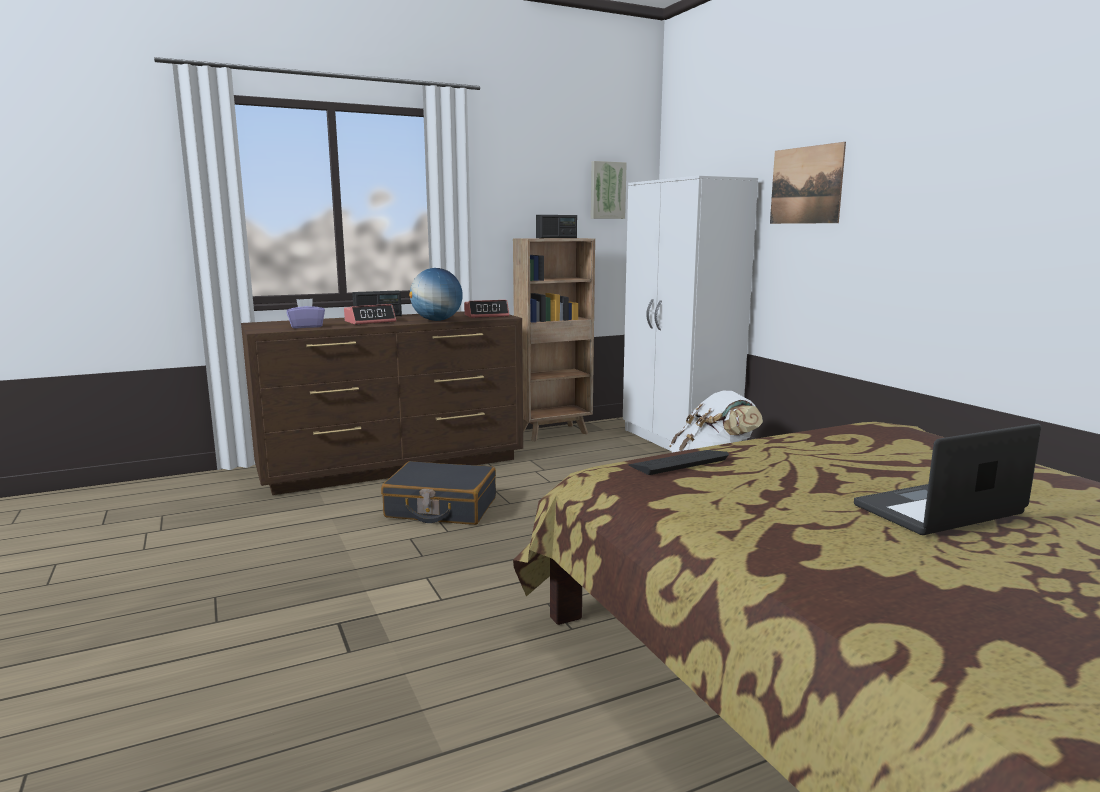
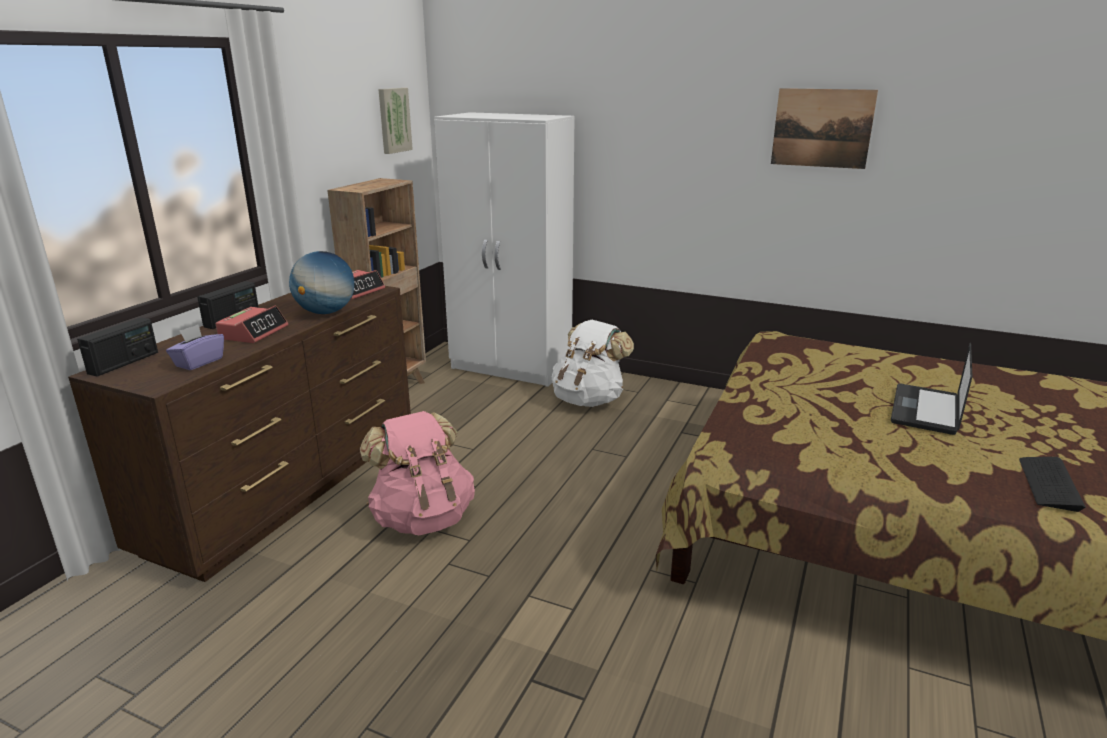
camera: 40 degrees left, 10 degrees up
black suitcase [381,461,496,525] -> pink backpack [360,411,475,535]
radio [536,215,577,238] -> radio moved to [77,317,158,377]
keyboard [628,450,729,475] -> keyboard moved to [1019,457,1086,512]
picture [770,142,846,224] -> picture moved to [771,88,878,169]

